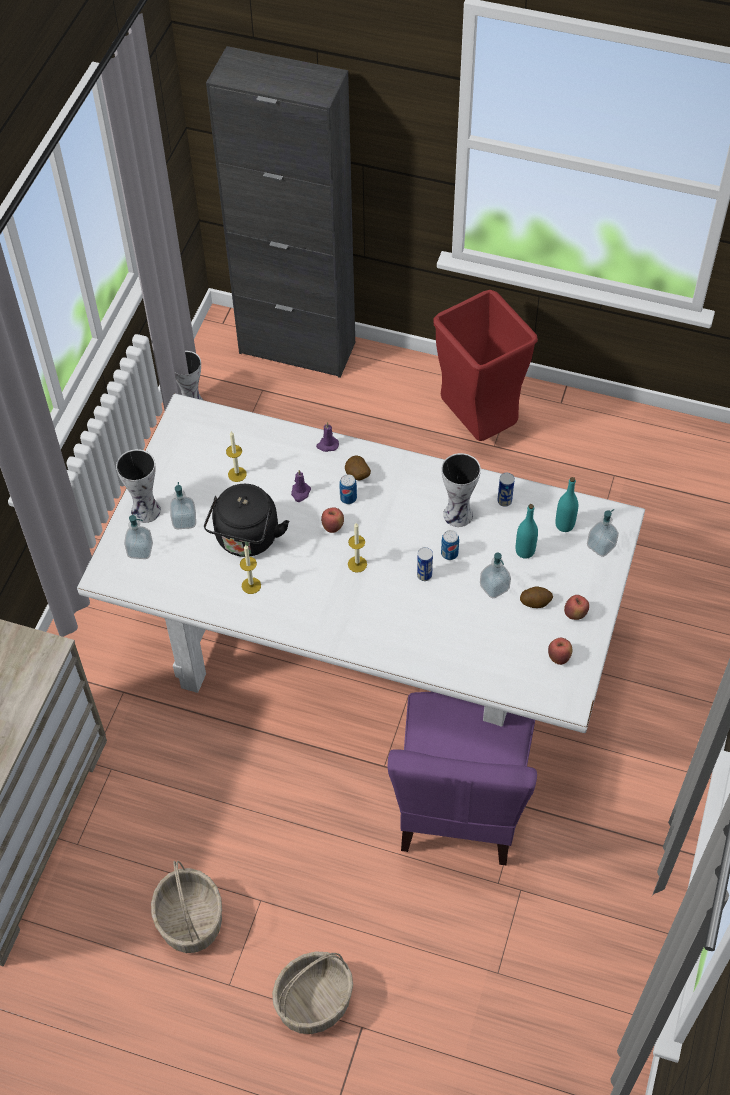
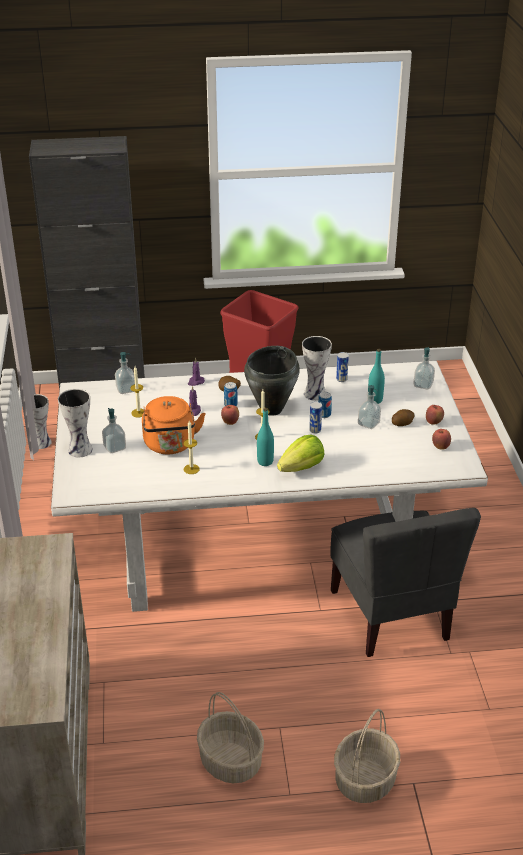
camera: 25 degrees left, 20 degrees down
soap dispenser [124,515,153,559] -> soap dispenser moved to [115,352,135,394]
black kettle [204,484,289,557] -> orange kettle [142,396,206,454]
purple chair [388,692,537,865] -> grey chair [330,508,481,657]
turquoise bottle [555,477,578,532] -> turquoise bottle moved to [257,408,274,466]
none -> black cooking pot [244,346,300,416]
none -> lettuce [277,435,324,472]

